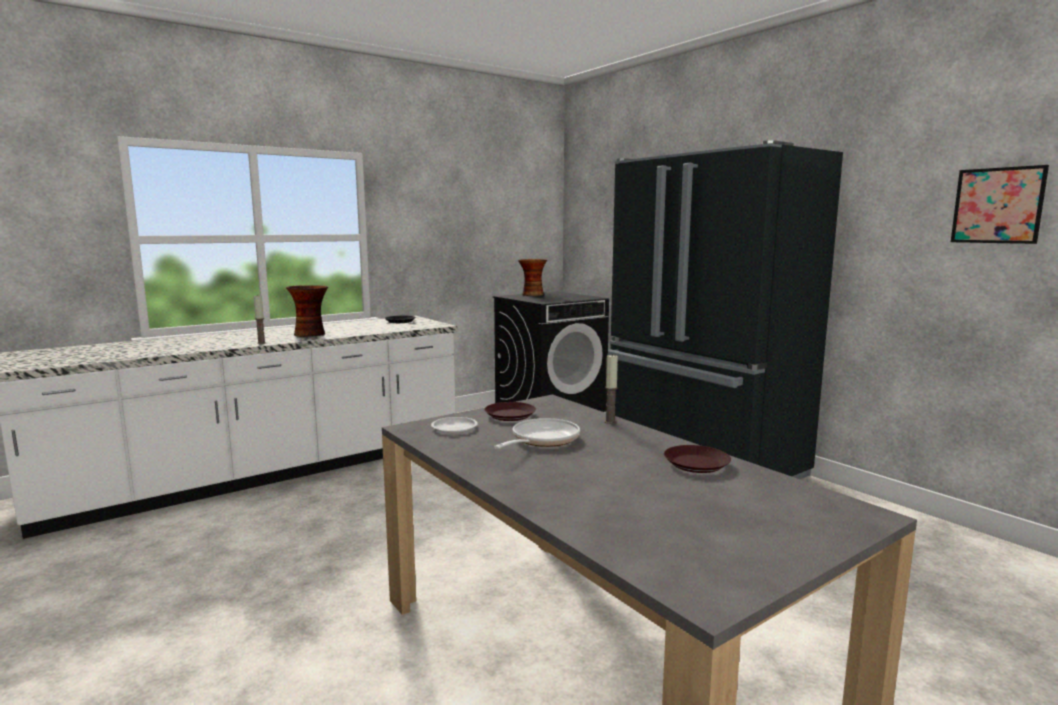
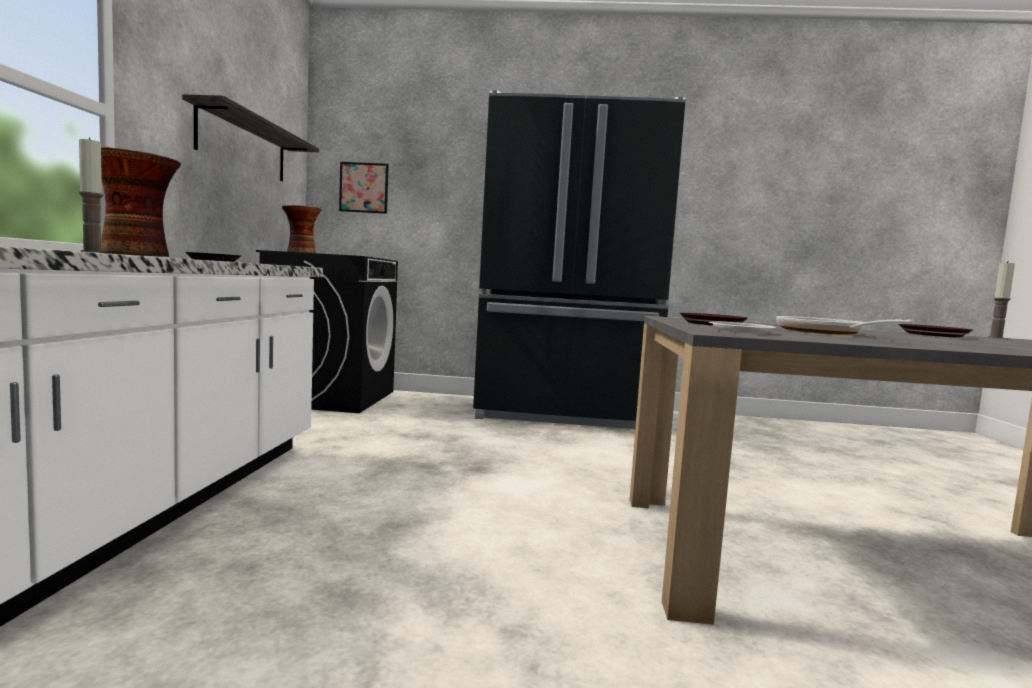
camera: 50 degrees left, 5 degrees down
candle [605,354,618,424] -> candle moved to [988,261,1015,338]
picture [951,165,1049,244] -> picture moved to [339,162,389,214]
none -> shelf [182,94,319,181]

